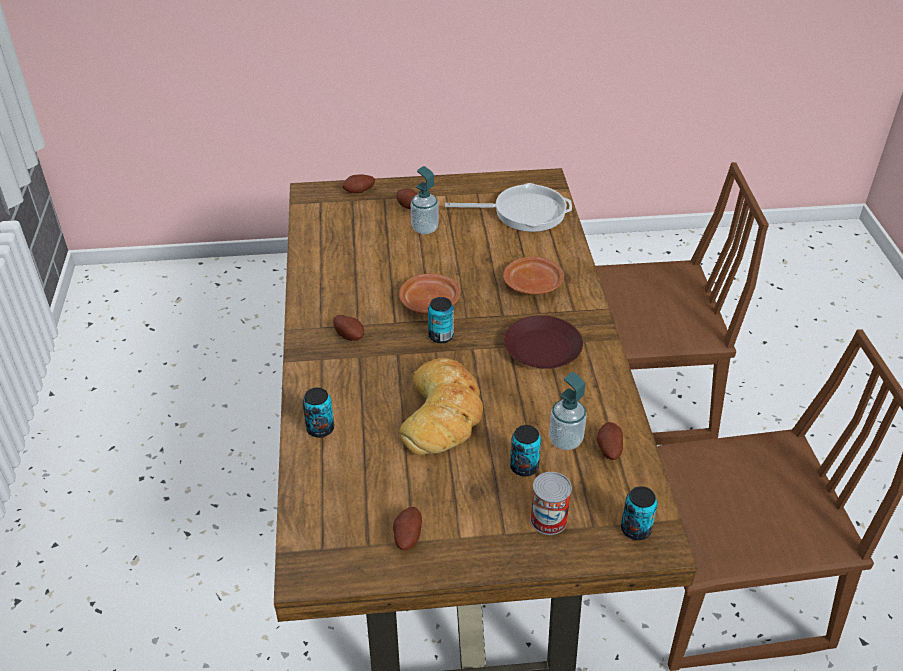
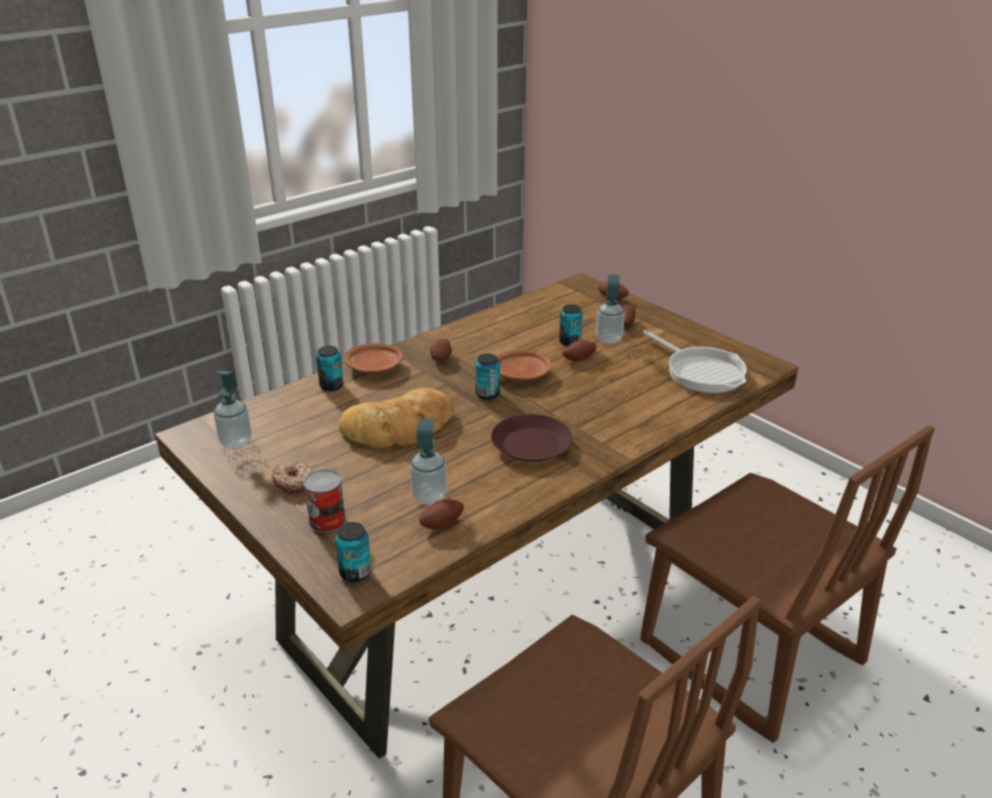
camera: 55 degrees right, 10 degrees down
potato [393,507,422,551] -> potato moved to [562,341,596,361]
brown plate [503,256,564,295] -> brown plate moved to [344,343,403,373]
can [510,425,541,477] -> can moved to [559,304,583,346]
none -> soap dispenser [213,371,252,449]
none -> donut [272,461,313,494]

